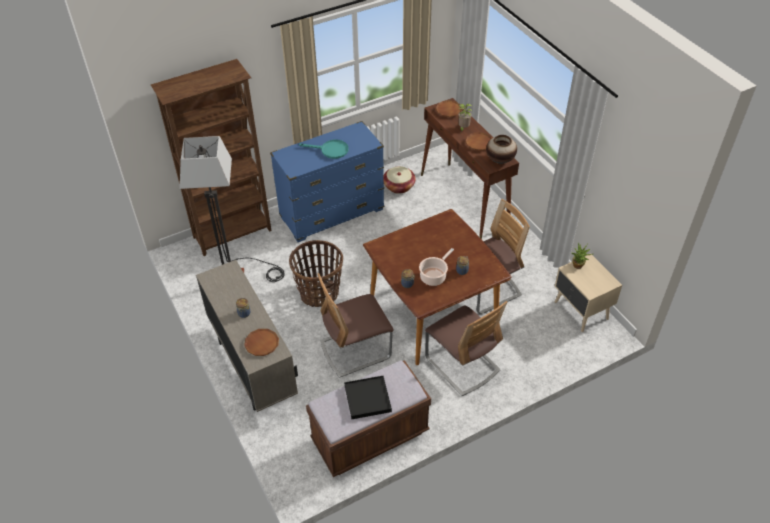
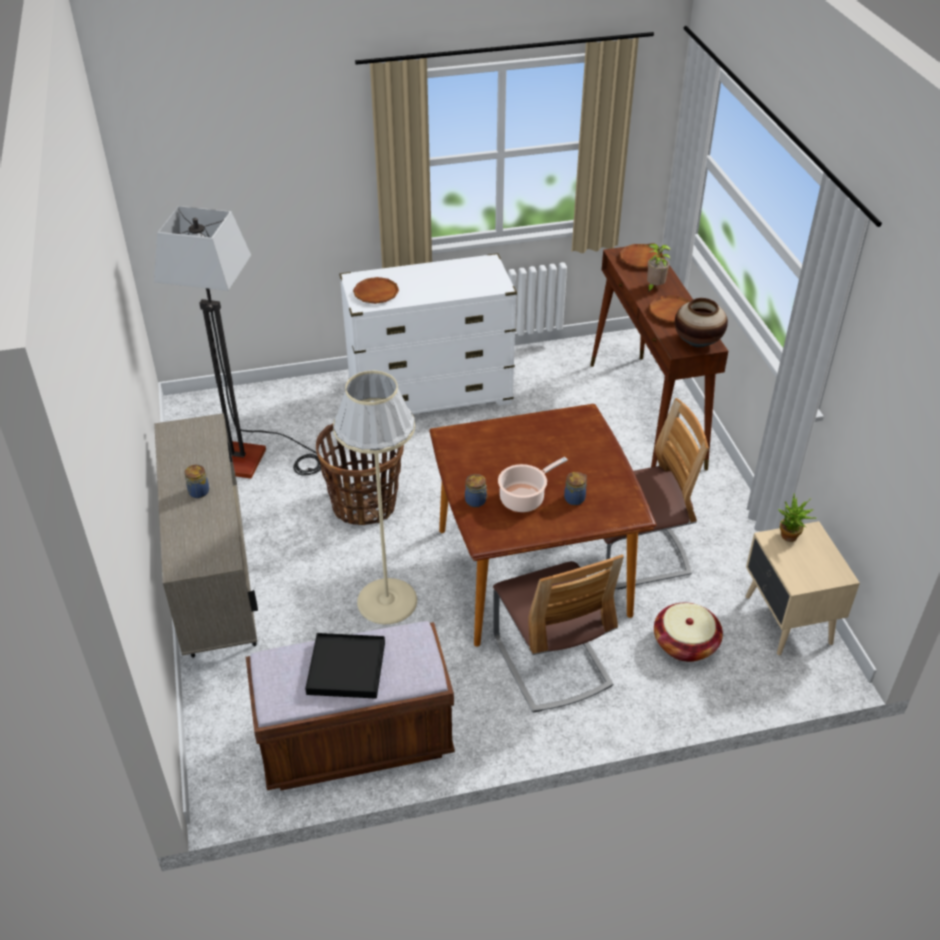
camera: 15 degrees right, 5 degrees down
brown bookcase [151,59,272,256] -> none
brown plate [244,329,279,356] -> brown plate moved to [353,277,399,304]
blue dresser [270,121,384,242] -> white dresser [339,253,517,414]
turquoise frying pan [299,140,349,159] -> none
chair [318,273,394,378] -> beige floor lamp [333,371,417,624]
basket [384,166,416,194] -> basket moved to [654,603,723,662]

